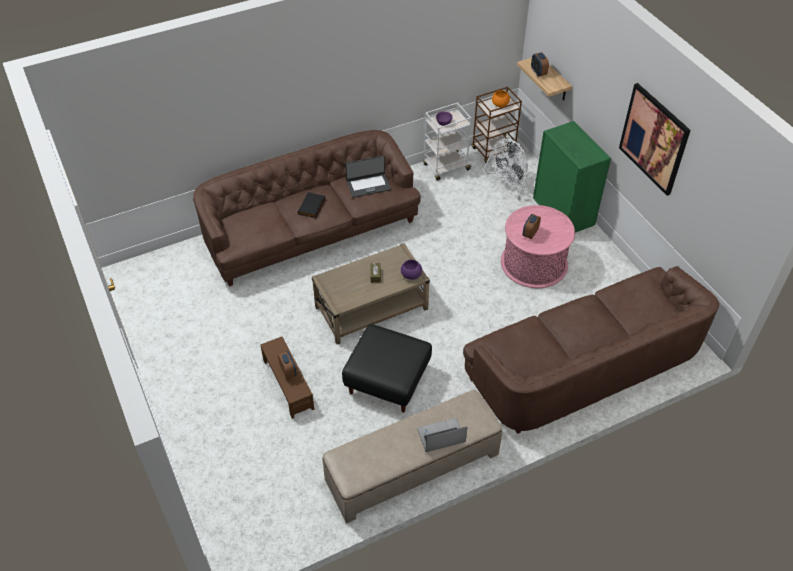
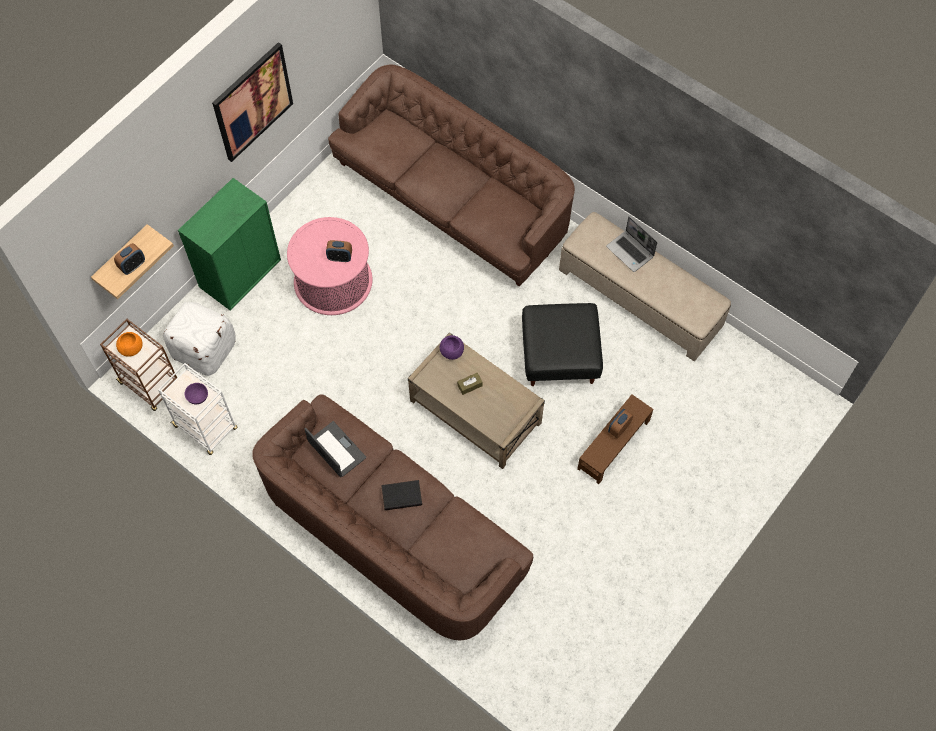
camera: 115 degrees left, 15 degrees up
white fan [484,138,528,200] -> white ottoman [163,302,236,376]

